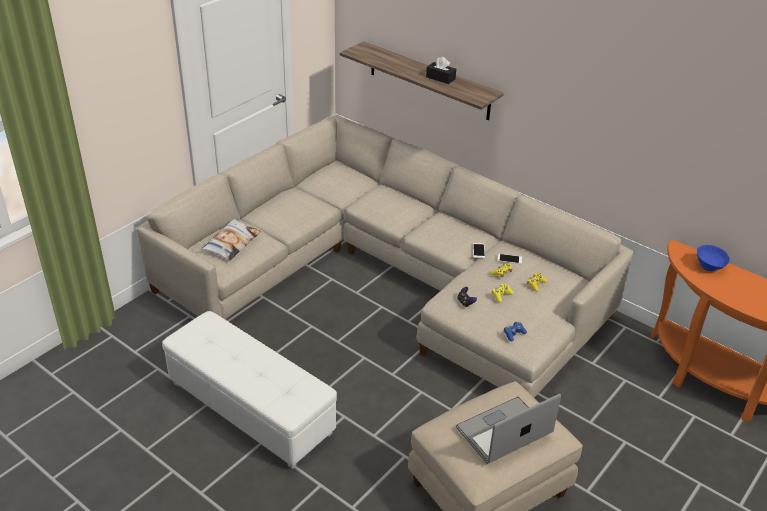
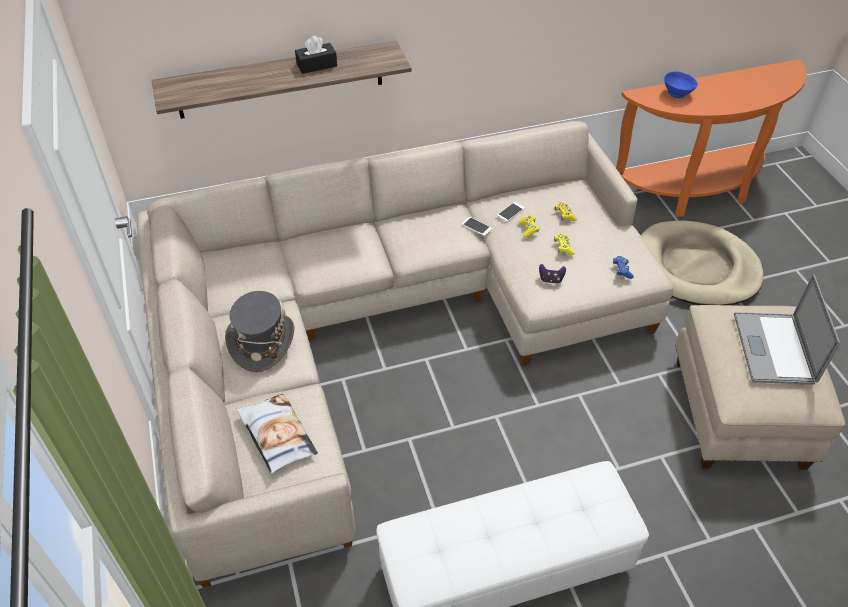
camera: 55 degrees left, 10 degrees up
none -> grey hat [225,291,294,372]
none -> beige dog bed [641,221,764,305]

